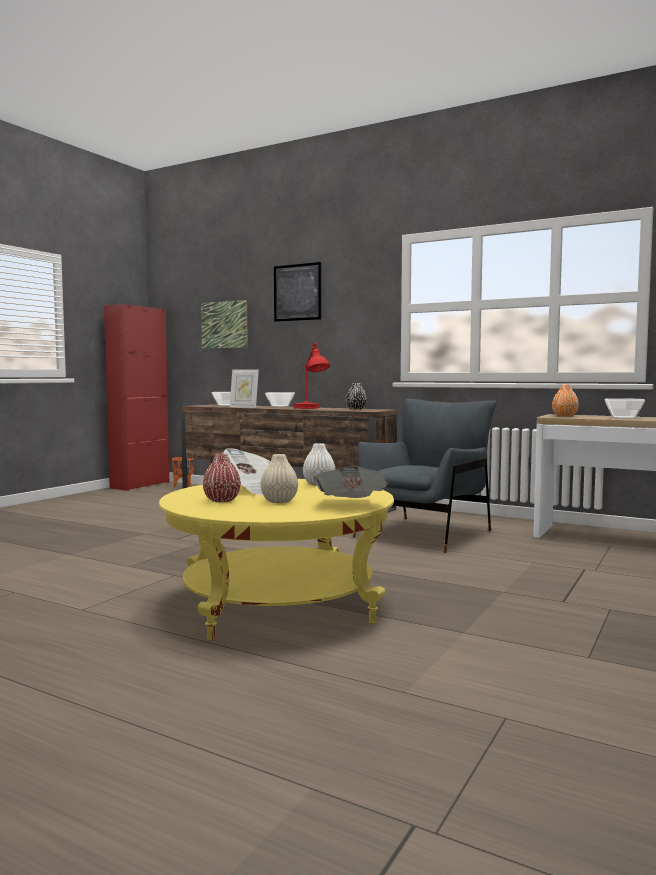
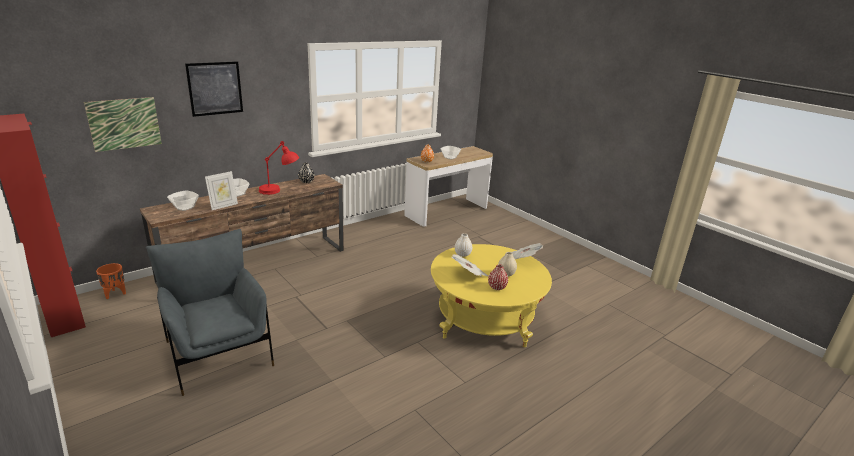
camera: 70 degrees left, 20 degrees up
grey armchair [353,399,497,553] -> grey armchair moved to [146,229,274,396]

